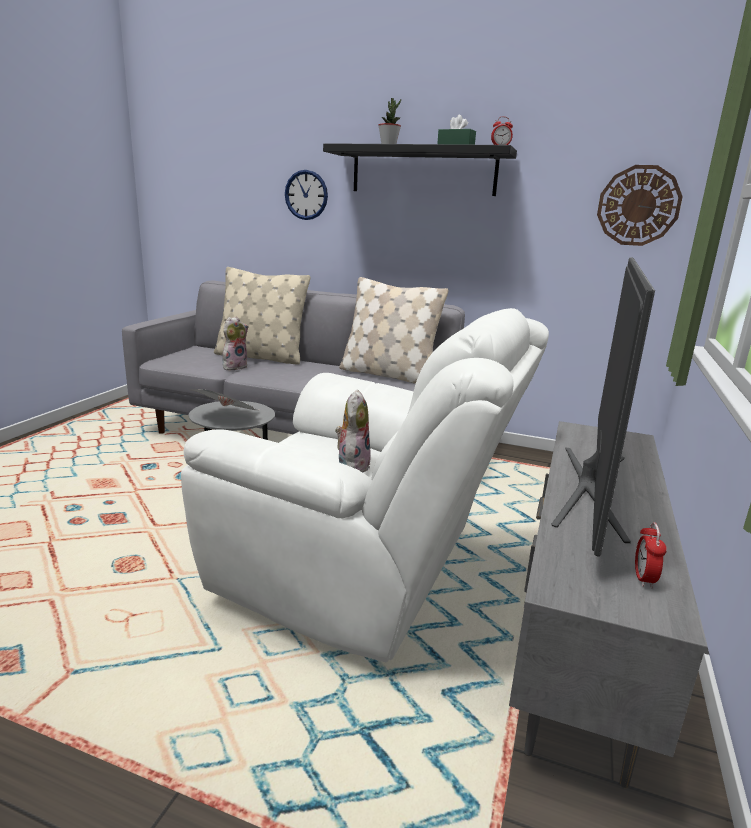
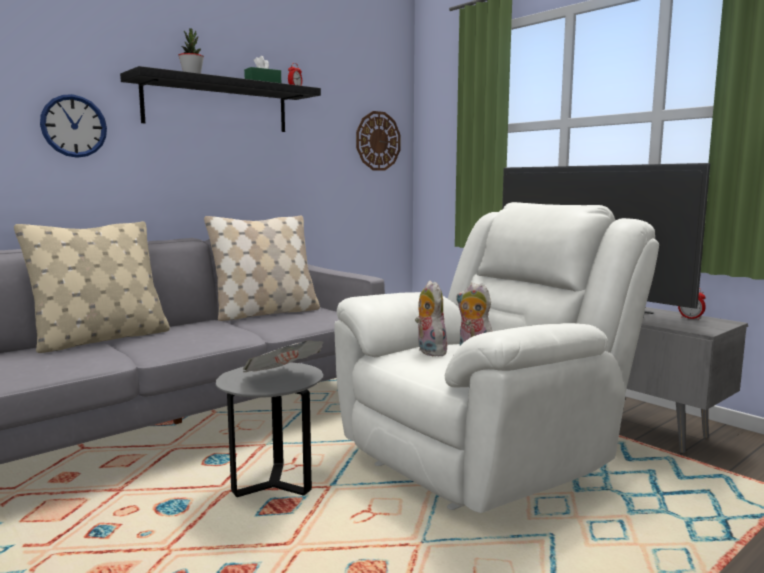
camera: 60 degrees left, 10 degrees down
plush toy [222,316,248,370] -> plush toy moved to [415,281,447,356]

